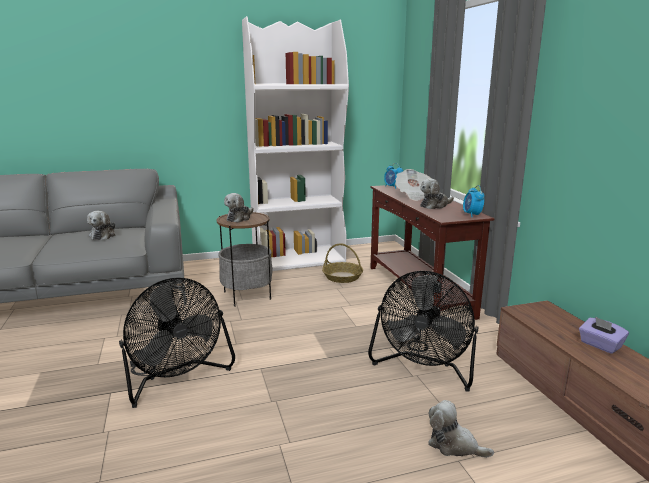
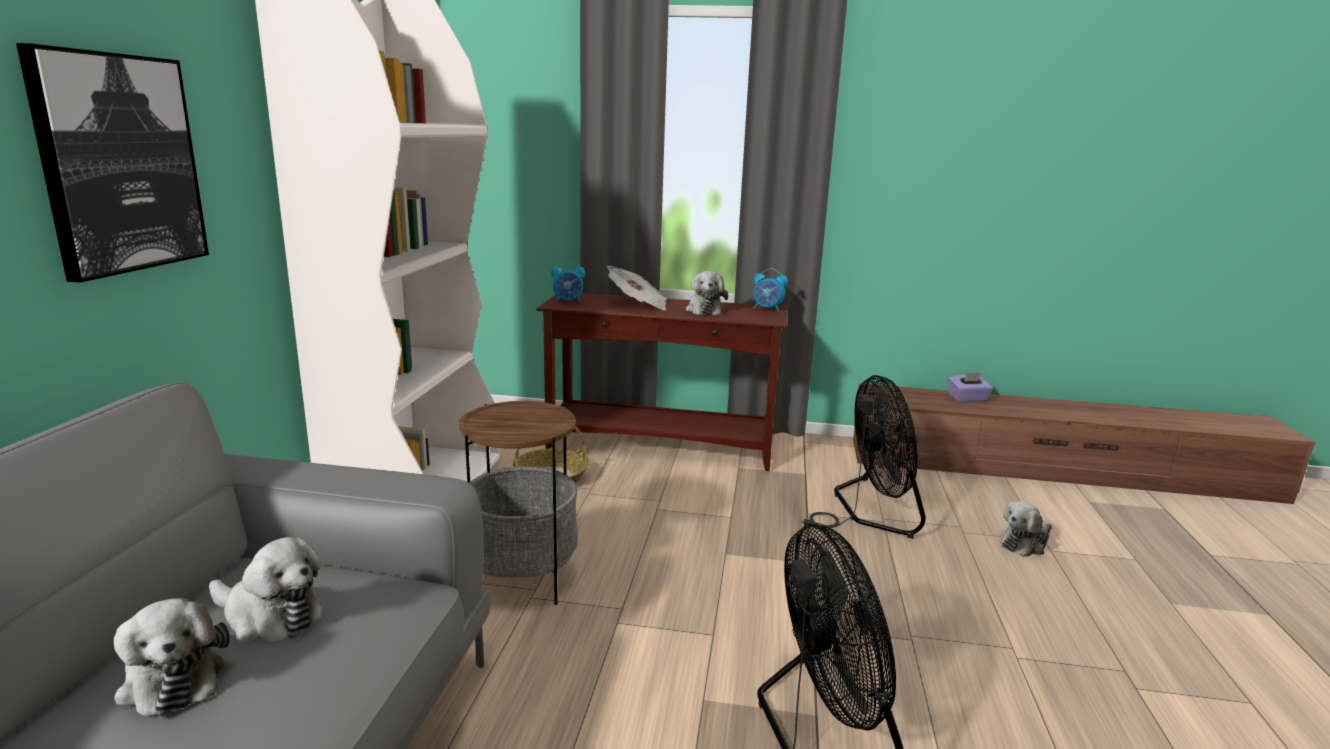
camera: 65 degrees left, 0 degrees up
plush toy [224,193,254,223] -> plush toy moved to [114,598,230,716]
black fan [368,271,478,391] -> black fan turned 60 degrees counterclockwise [801,375,926,539]
none -> picture [16,43,209,283]

